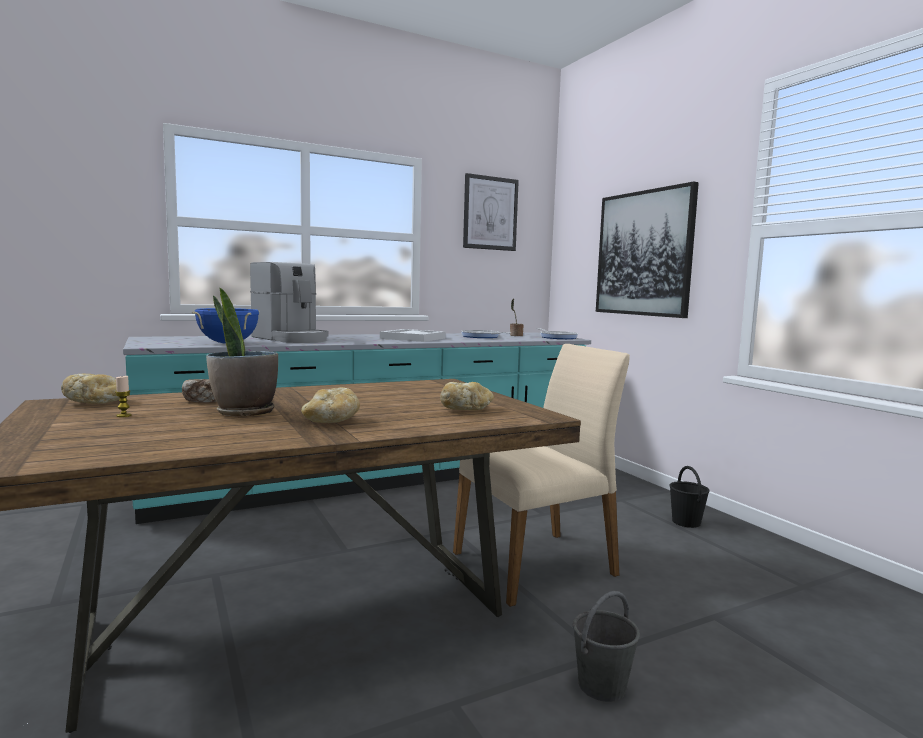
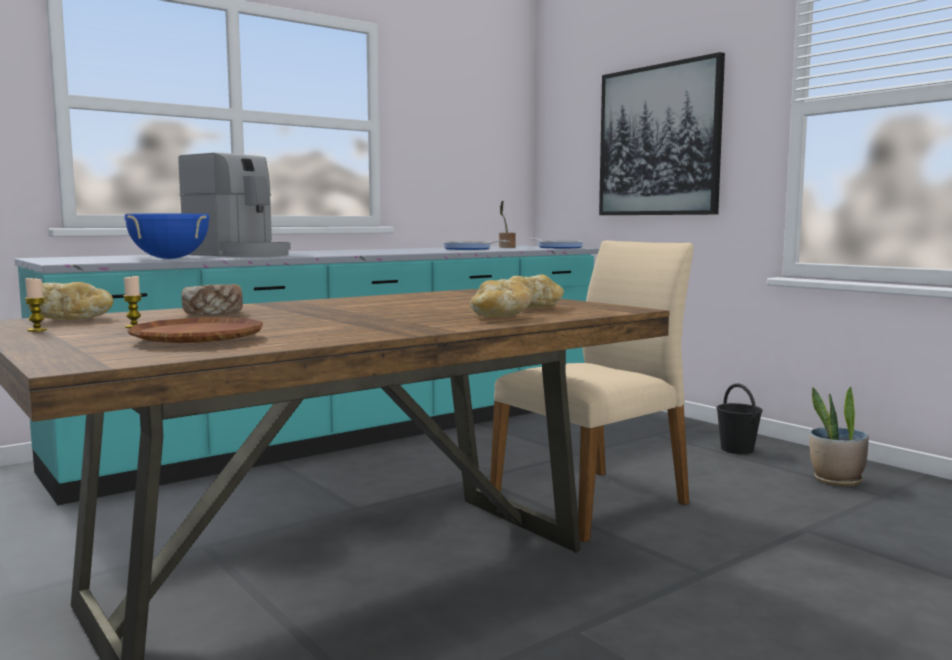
camera: 10 degrees left, 0 degrees up
potted plant [206,288,278,416] -> potted plant moved to [809,387,869,486]
bread [301,387,360,423] -> bread moved to [470,279,533,318]
white tray [380,329,446,342] -> none
picture [463,173,519,251] -> none
grey bucket [573,591,640,702] -> none
none -> candle [25,277,47,332]
none -> brown plate [128,317,263,343]

